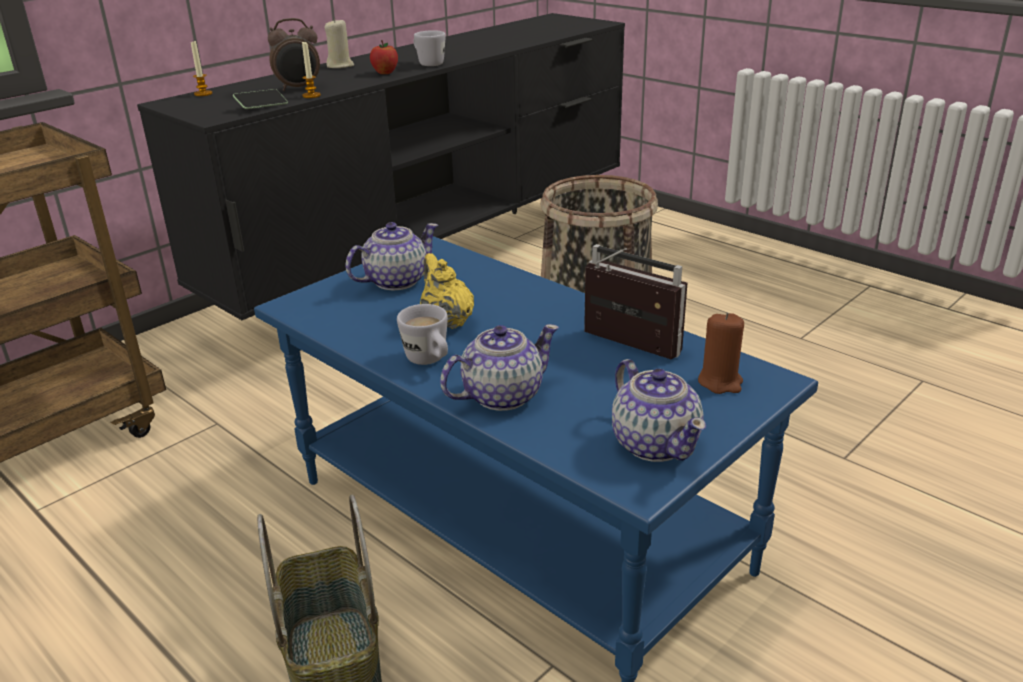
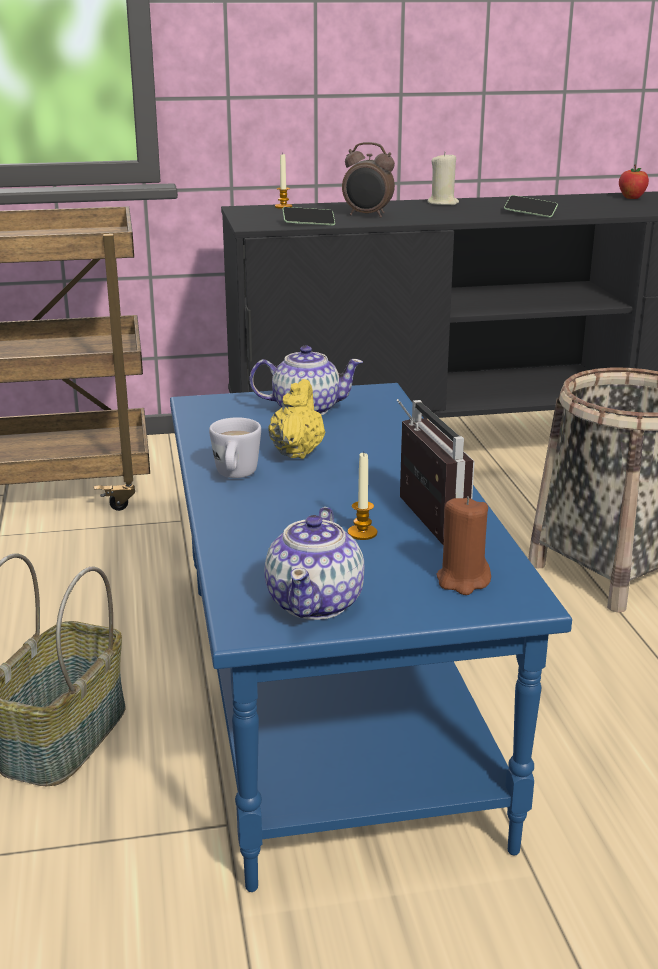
camera: 35 degrees right, 5 degrees down
candle [302,40,321,98] -> candle moved to [348,453,377,540]
apple [370,40,398,74] -> apple moved to [619,164,649,199]
white mug [413,30,446,66] -> phone [504,195,558,218]
teapot [440,324,559,411] -> none

